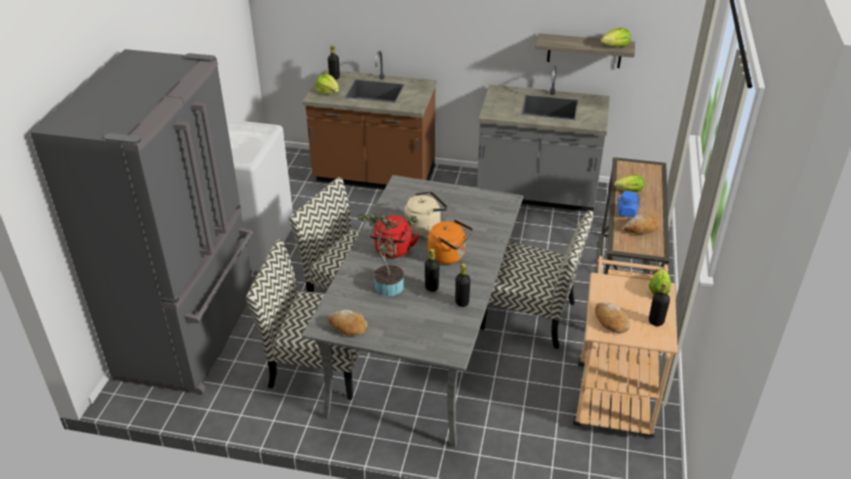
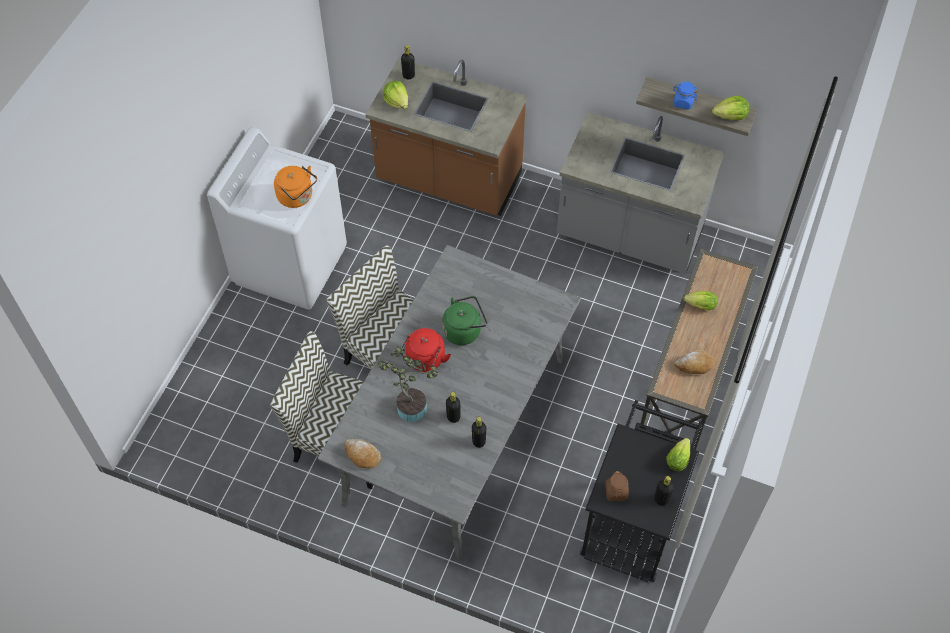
camera: 10 degrees right, 20 degrees up
grey fridge [30,49,254,394] -> none
beige kettle [404,191,448,236] -> green kettle [442,296,487,345]
orange kettle [428,220,473,264] -> orange kettle moved to [274,166,317,208]
chair [480,210,593,349] -> none
beige cart [573,256,678,438] -> black cart [580,400,702,582]
bread [595,303,630,333] -> brown jar [605,471,629,501]
blue jar [617,191,640,217] -> blue jar moved to [673,82,698,109]

